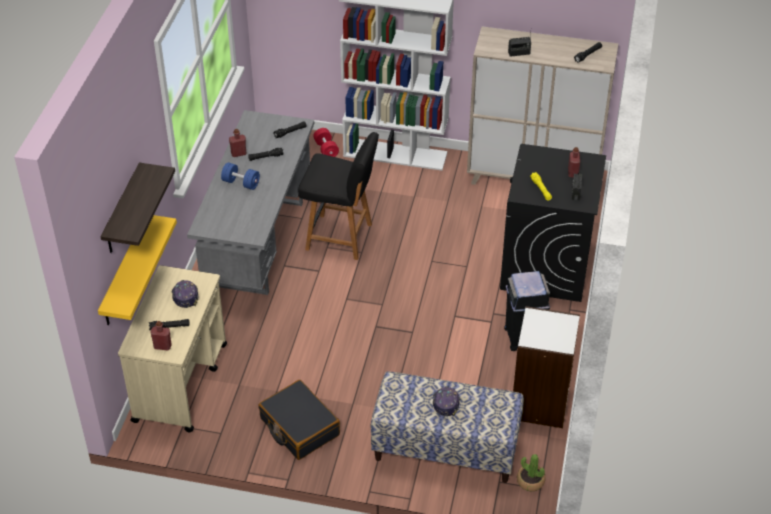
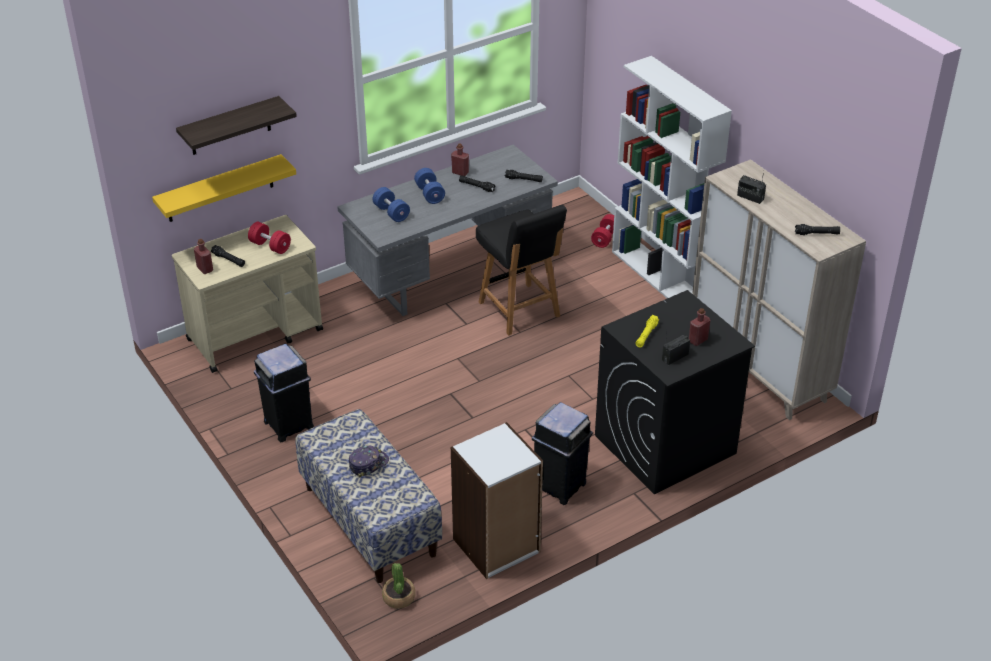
camera: 45 degrees right, 5 degrees down
cap [171,280,198,308] -> red dumbbell [248,222,291,254]
black suitcase [258,380,340,460] -> black trash can [254,344,314,442]
none -> blue dumbbell [373,187,410,222]

